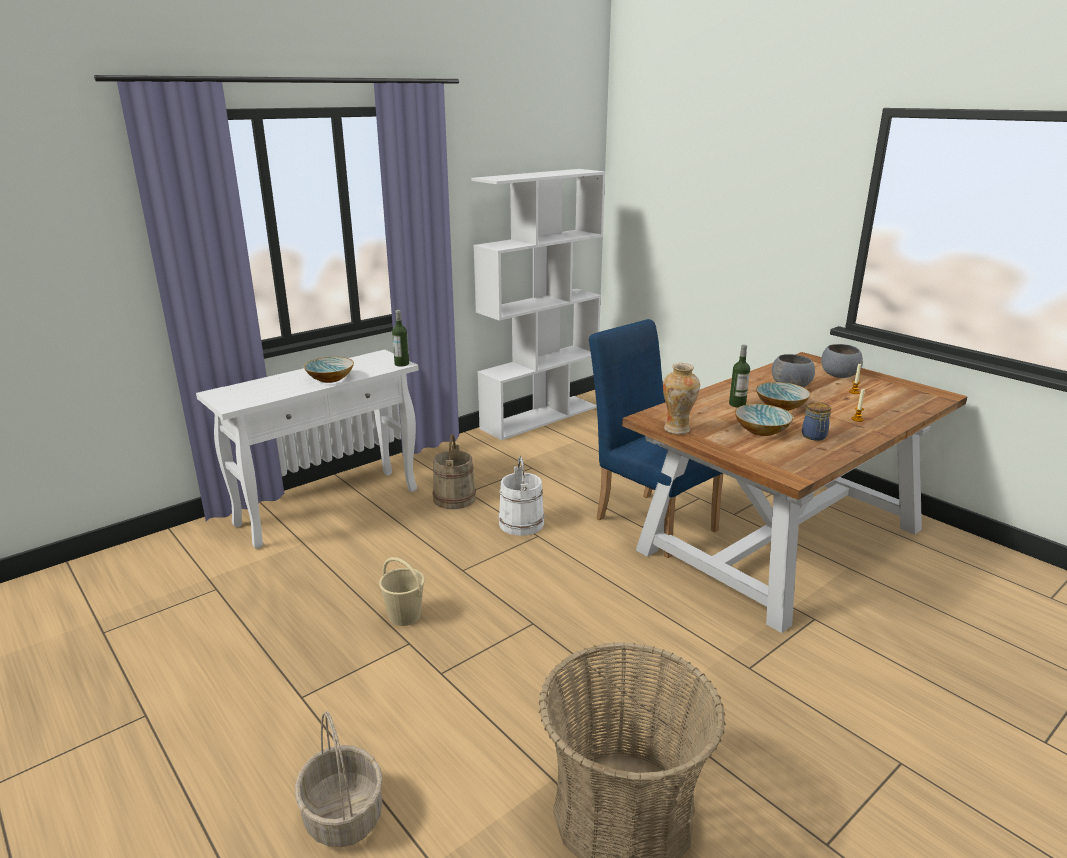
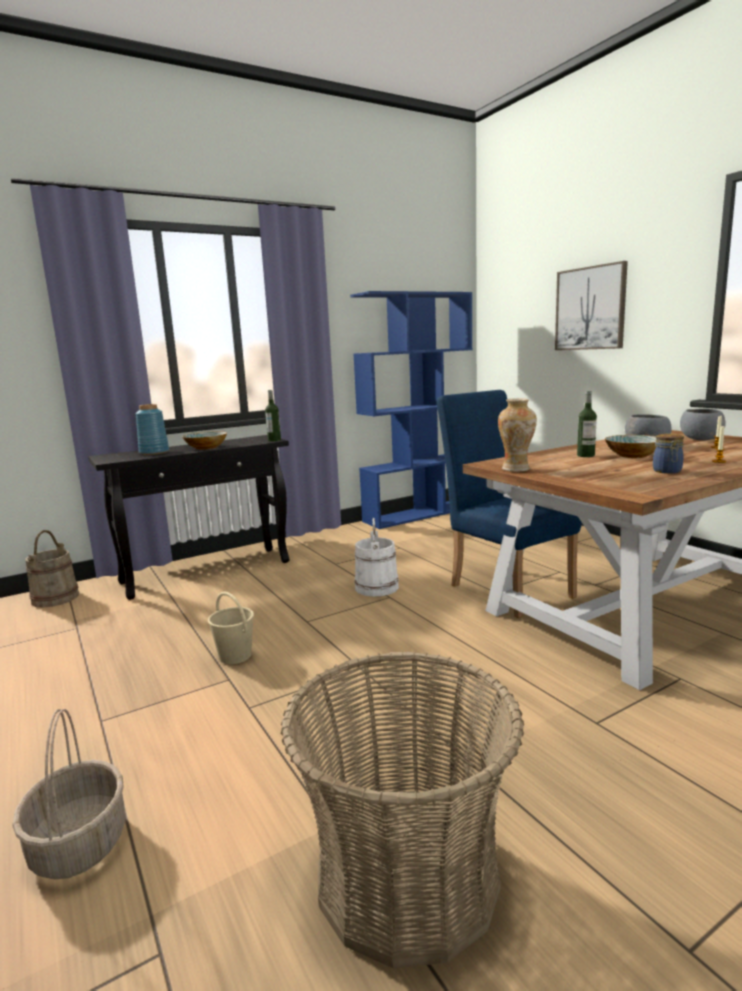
camera: 10 degrees right, 10 degrees down
white console table [196,350,419,549] -> black console table [88,435,289,600]
beige bucket [433,434,476,509] -> beige bucket moved to [25,530,79,608]
white bookcase [471,169,605,440] -> blue bookcase [350,291,472,529]
bowl [735,404,794,436] -> none
none -> blue vase [136,404,169,455]
none -> picture [555,261,628,350]

